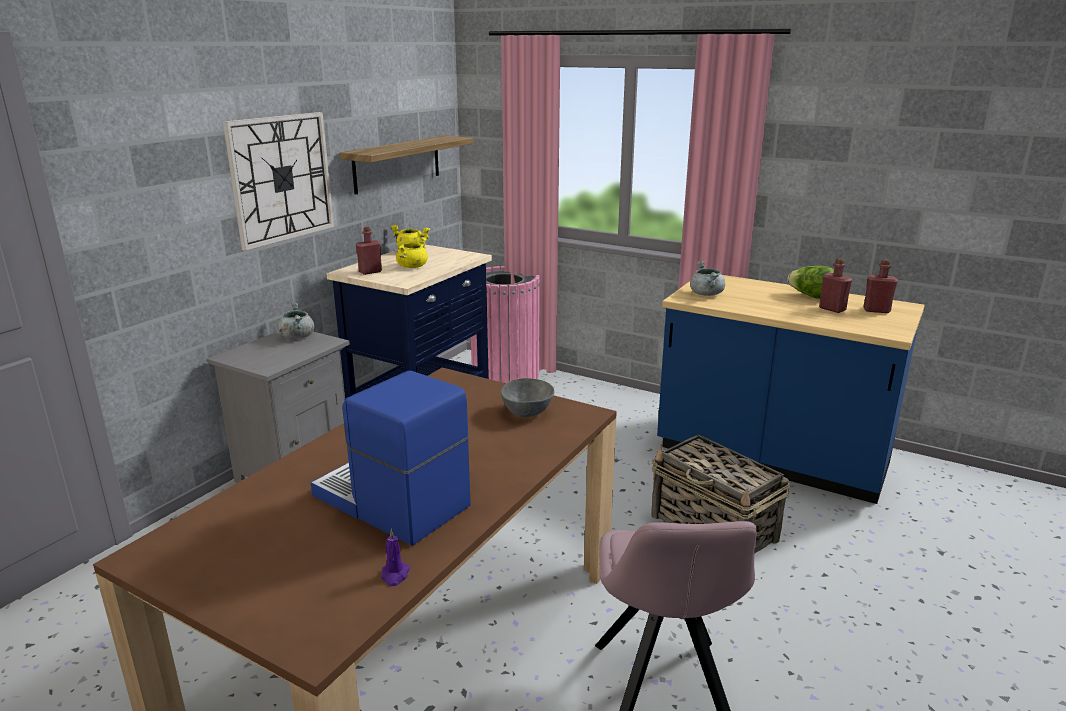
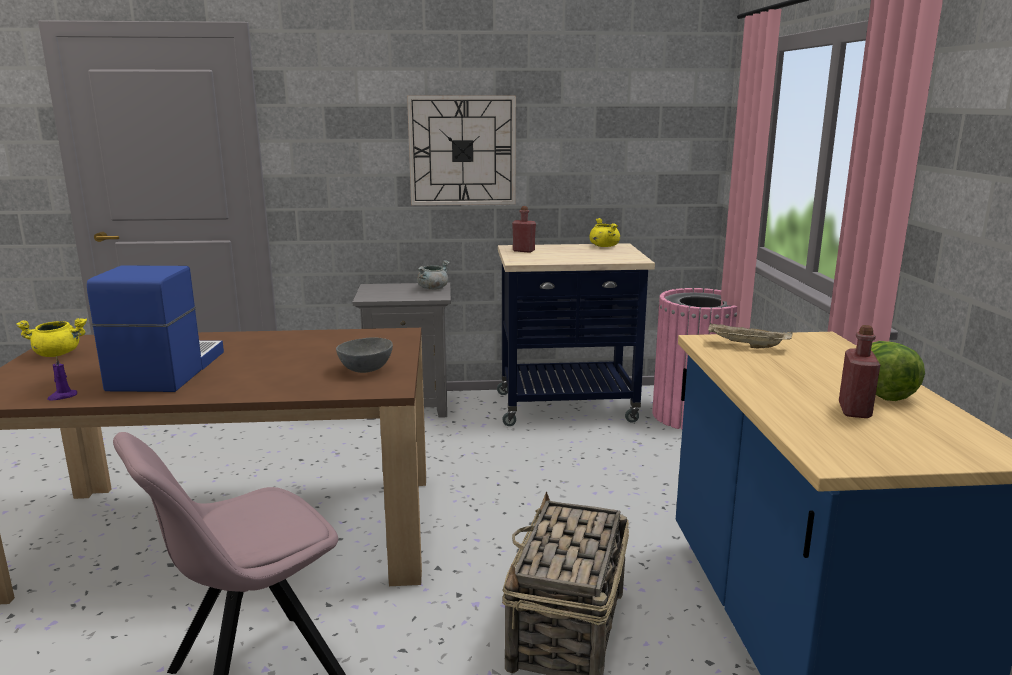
camera: 55 degrees right, 5 degrees down
shelf [339,136,473,195] -> none
yellow cooking pot [396,237,428,268] -> yellow cooking pot moved to [16,318,87,357]
grey cooking pot [690,261,725,296] -> beige tray [708,323,793,348]
red bottle [863,259,898,313] -> none

